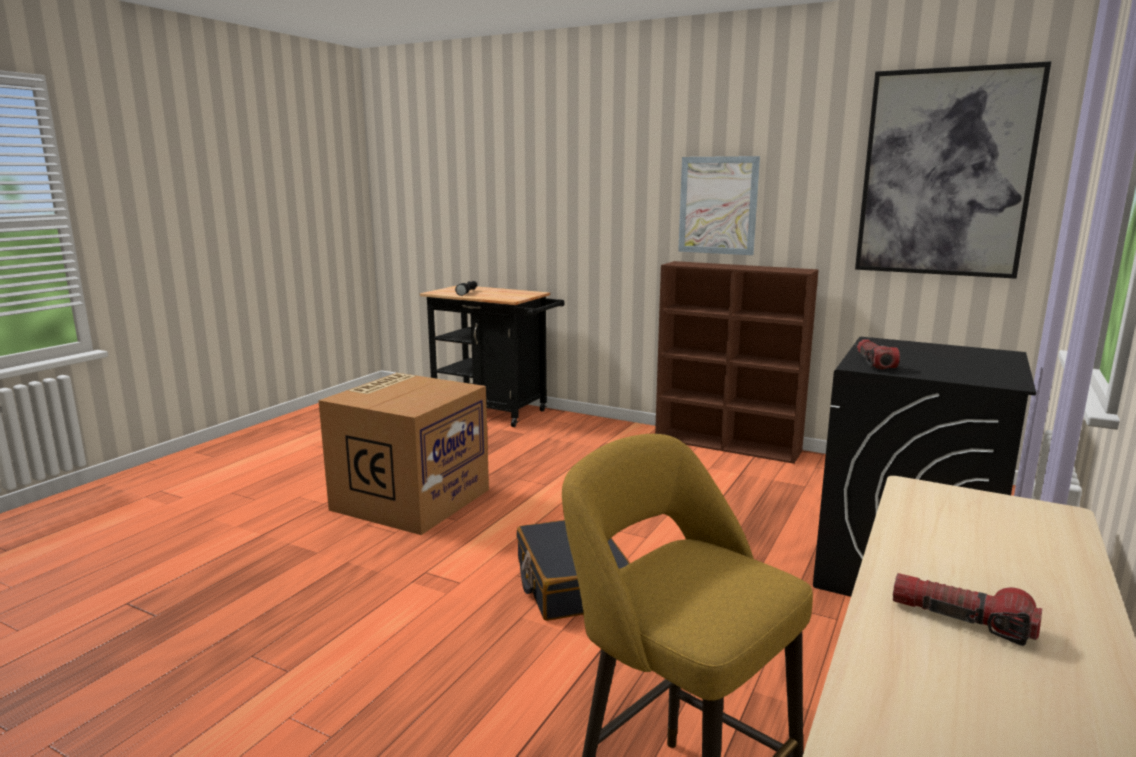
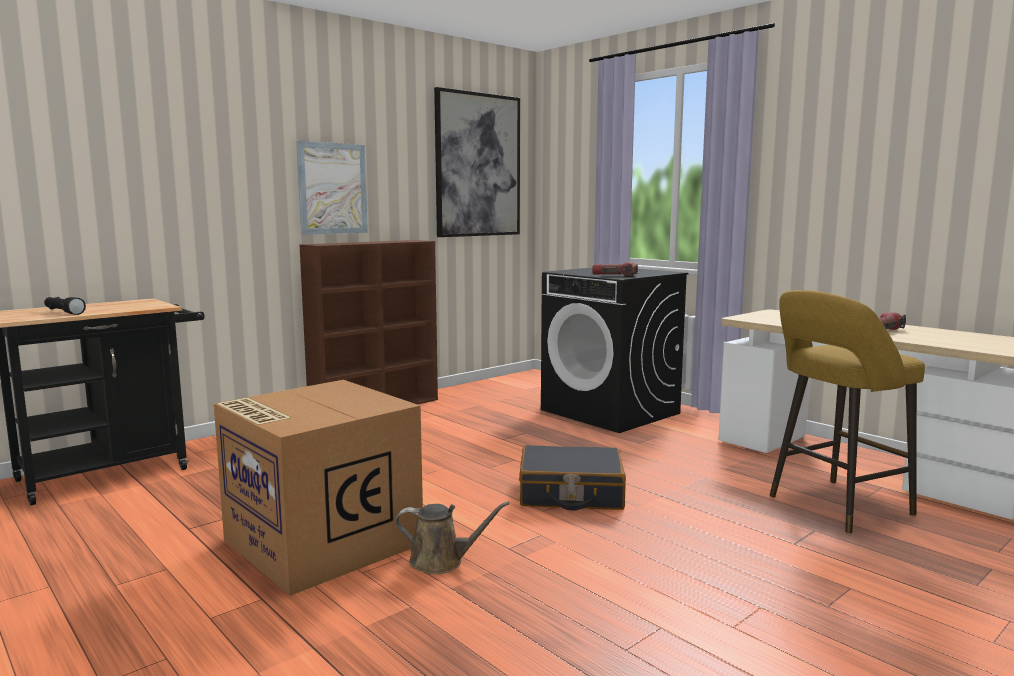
camera: 70 degrees left, 5 degrees down
none -> brown watering can [395,501,509,574]

